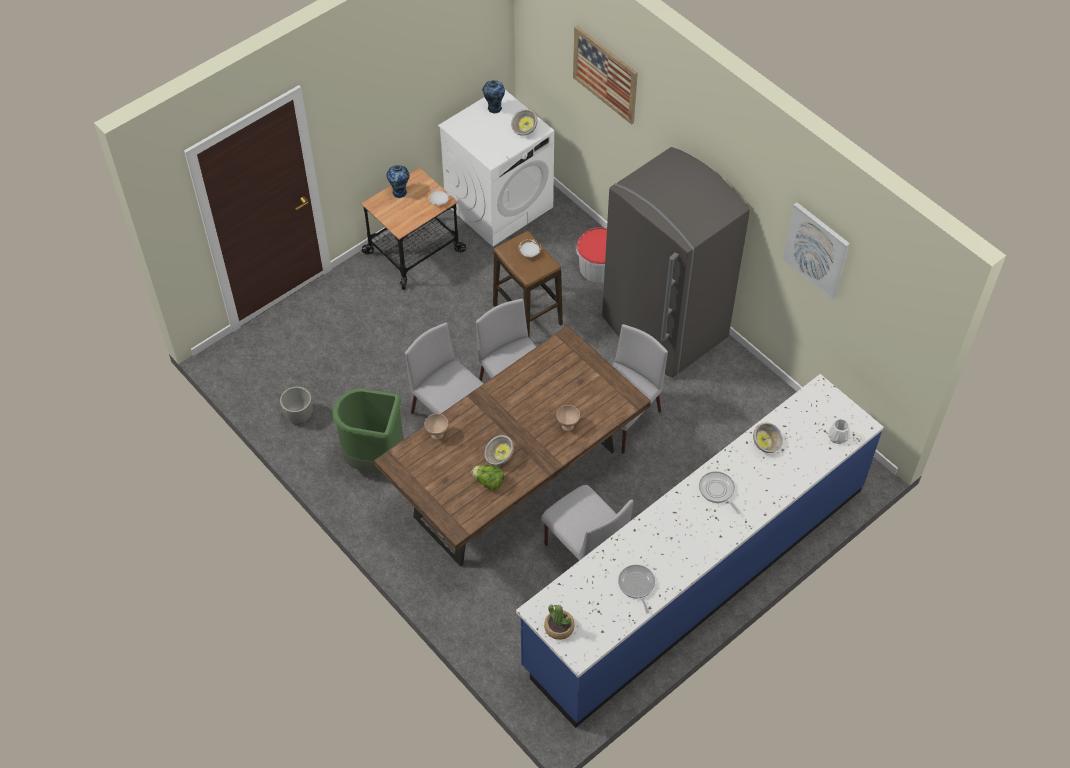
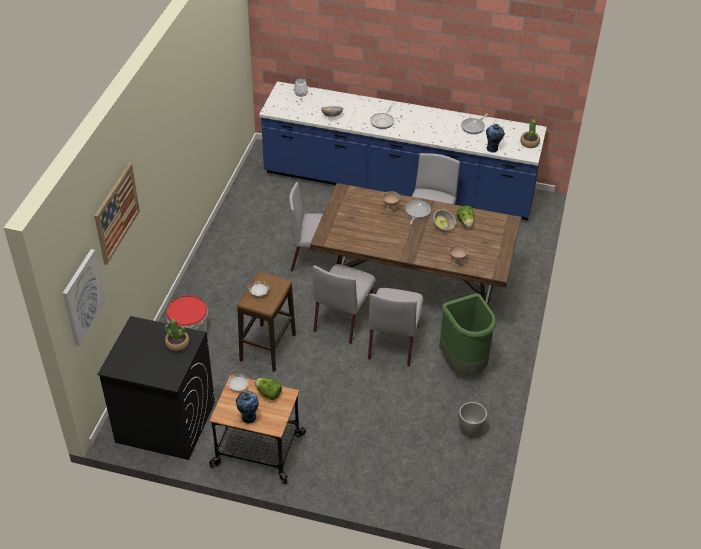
camera: 125 degrees left, 10 degrees down
white washing machine [438,90,554,247] -> black washing machine [97,316,215,460]
vase [482,80,505,114] -> vase moved to [486,124,504,153]
bowl [511,109,538,136] -> none
grey fridge [602,147,750,378] -> none
picture [783,202,850,300] -> picture moved to [63,249,106,347]
none -> potted plant [165,319,189,352]
none -> lettuce [255,378,282,400]
none -> frying pan [405,200,431,225]

